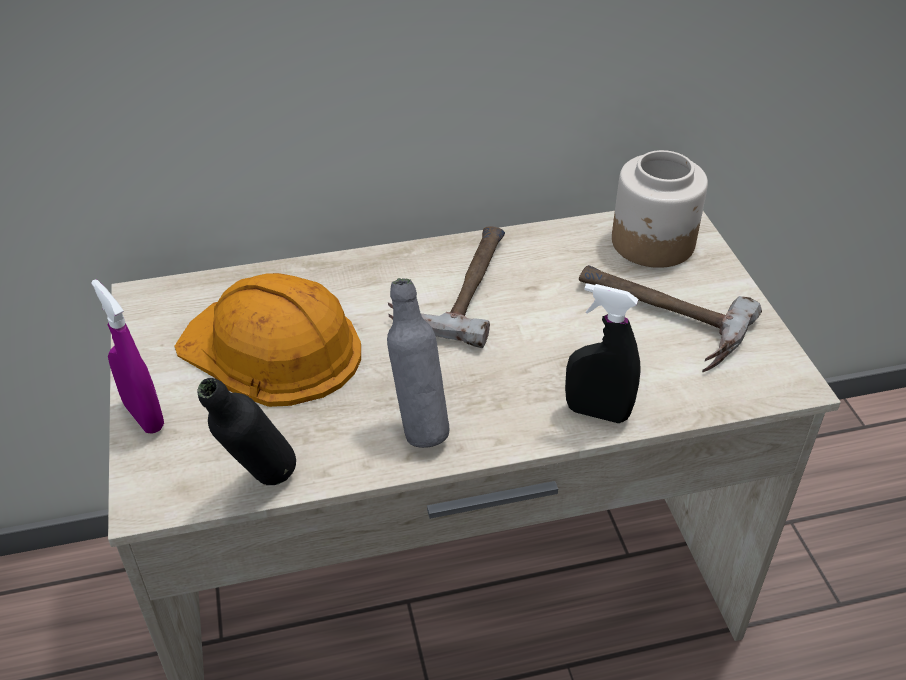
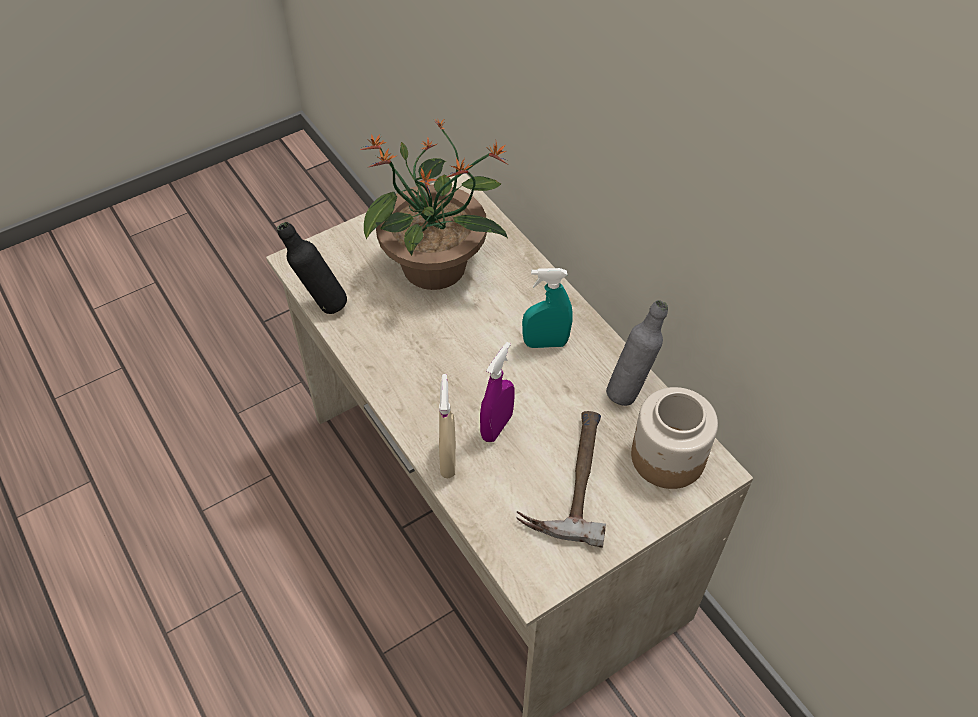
camera: 70 degrees right, 10 degrees up
purple spray bottle [91,279,164,434] -> purple spray bottle moved to [480,342,515,442]
orange hard hat [175,273,361,407] -> potted plant [360,118,508,290]
grey bottle [387,278,449,448] -> grey bottle moved to [606,300,668,406]
hammer [388,226,505,348] -> turquoise spray bottle [522,268,572,348]
black spray bottle [565,283,641,423] -> beige spray bottle [439,374,456,478]

